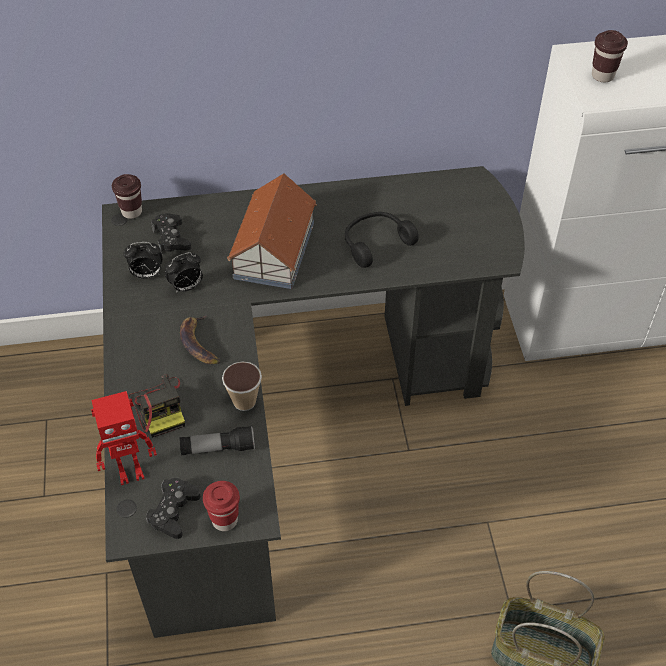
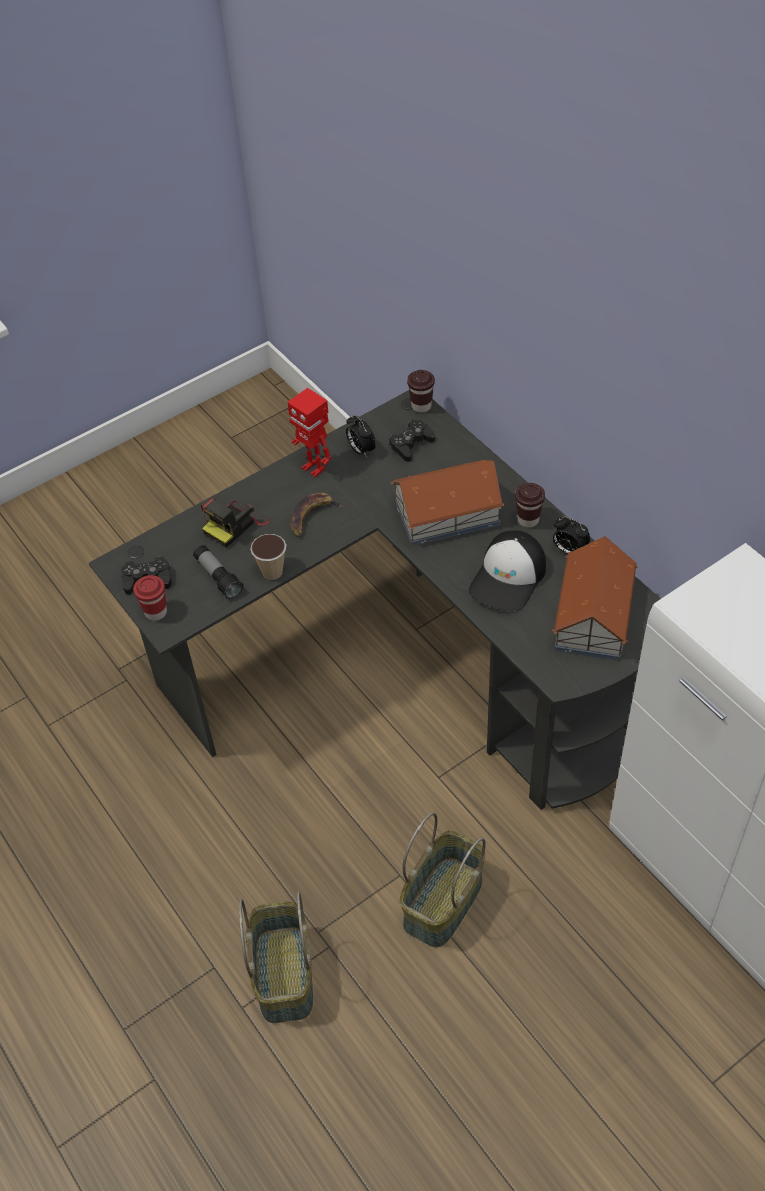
camera: 65 degrees right, 0 degrees up
toy robot [91,391,157,485] -> toy robot moved to [287,388,331,478]
alarm clock [165,252,203,293] -> alarm clock moved to [553,516,591,555]
black headphones [345,212,419,268] -> cap [469,530,546,612]
brown cup [592,30,628,82] -> brown cup moved to [515,483,545,528]
none -> basket [400,812,486,948]
none -> toy house [552,536,638,661]

